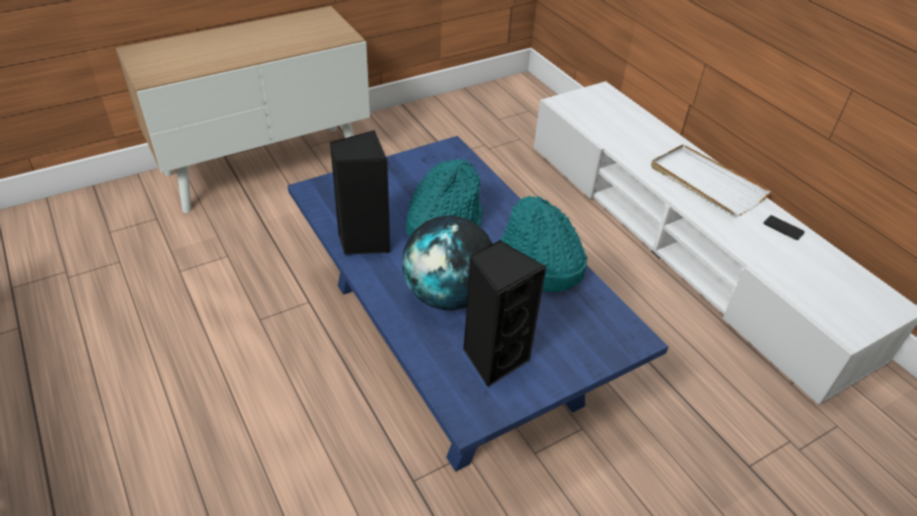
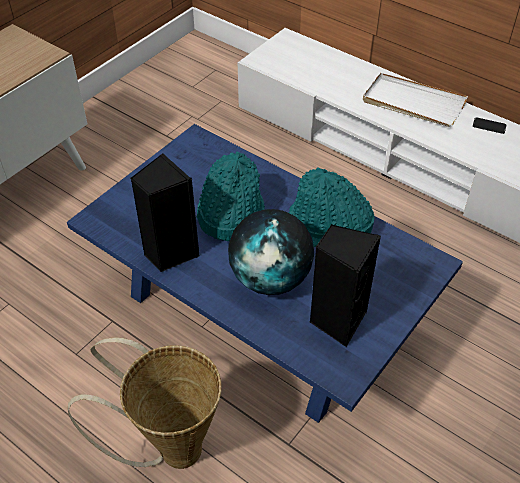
camera: 20 degrees left, 5 degrees up
none -> basket [68,337,221,469]

